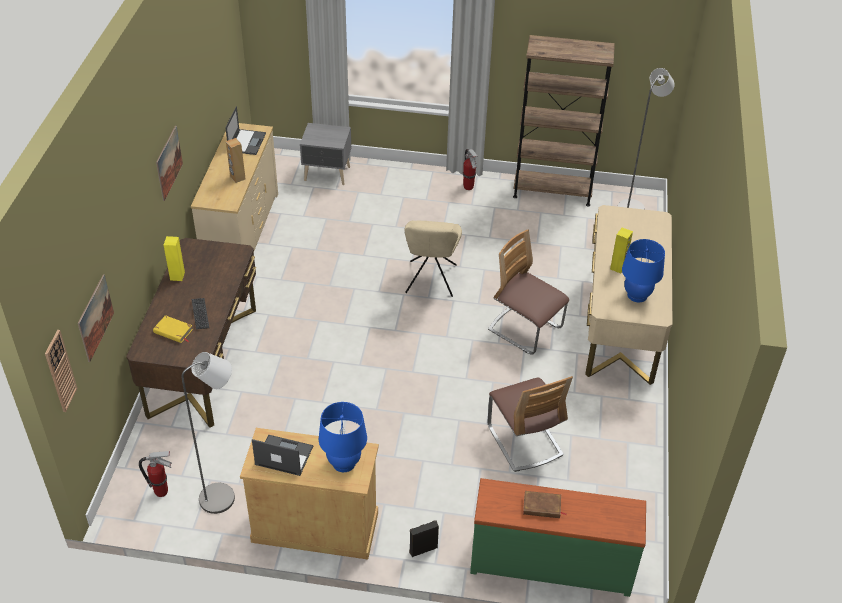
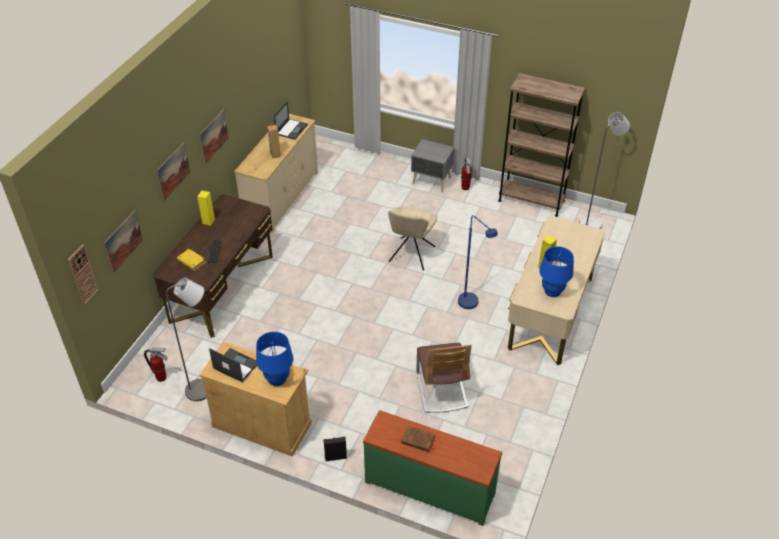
camera: 15 degrees right, 0 degrees up
grey nightstand [300,123,351,185] -> grey nightstand moved to [411,139,455,192]
chair [488,230,569,355] -> blue floor lamp [458,215,498,309]
none -> picture [157,142,190,201]

